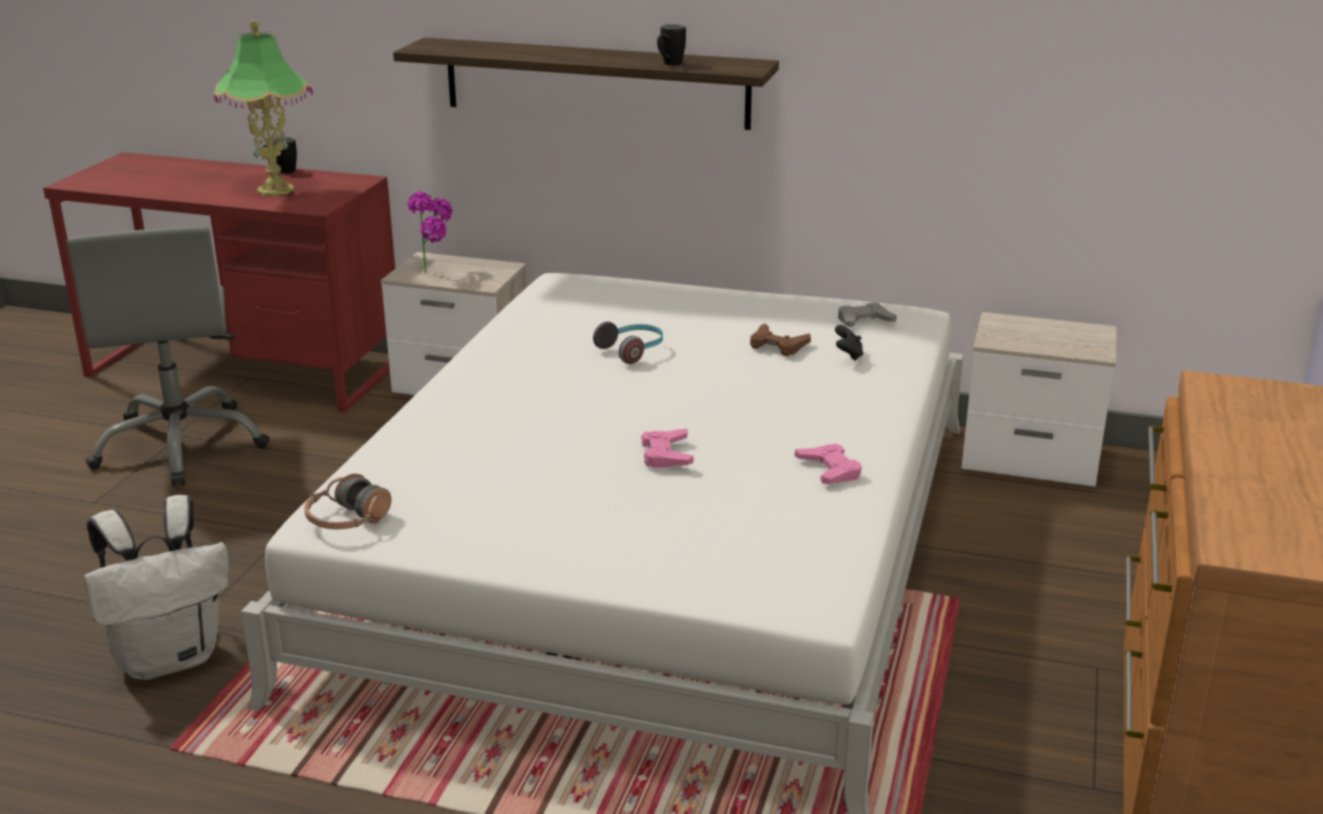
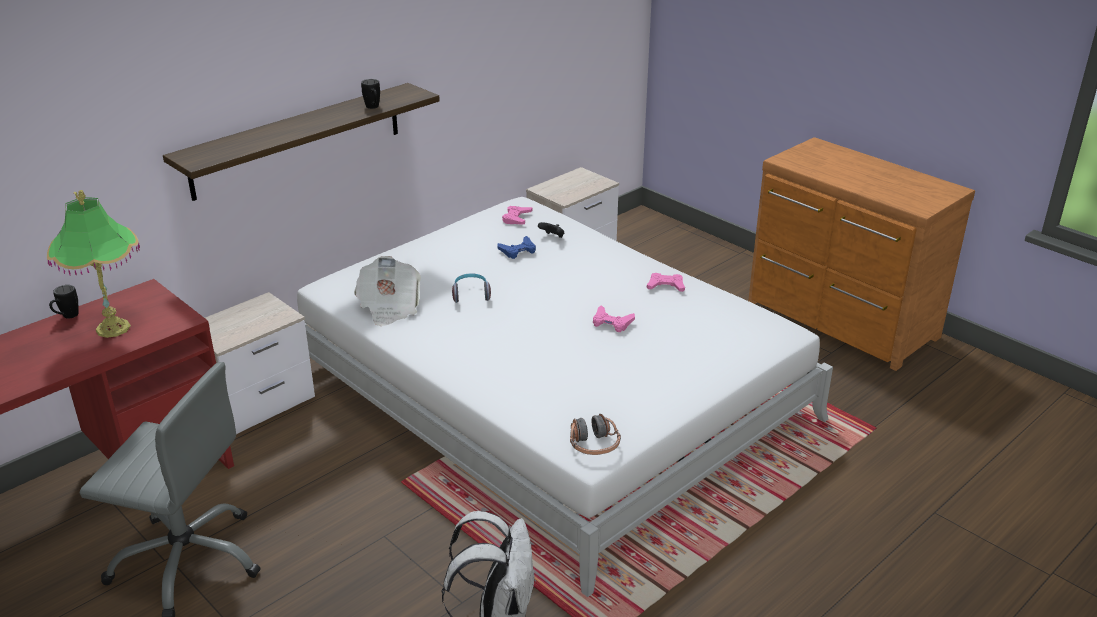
camera: 60 degrees left, 5 degrees up
potted plant [408,192,452,273] -> none
brown game controller [750,323,811,356] -> blue game controller [498,236,536,259]
grey game controller [838,302,897,327] -> pink game controller [502,206,533,225]
none -> newspaper [354,256,421,326]

